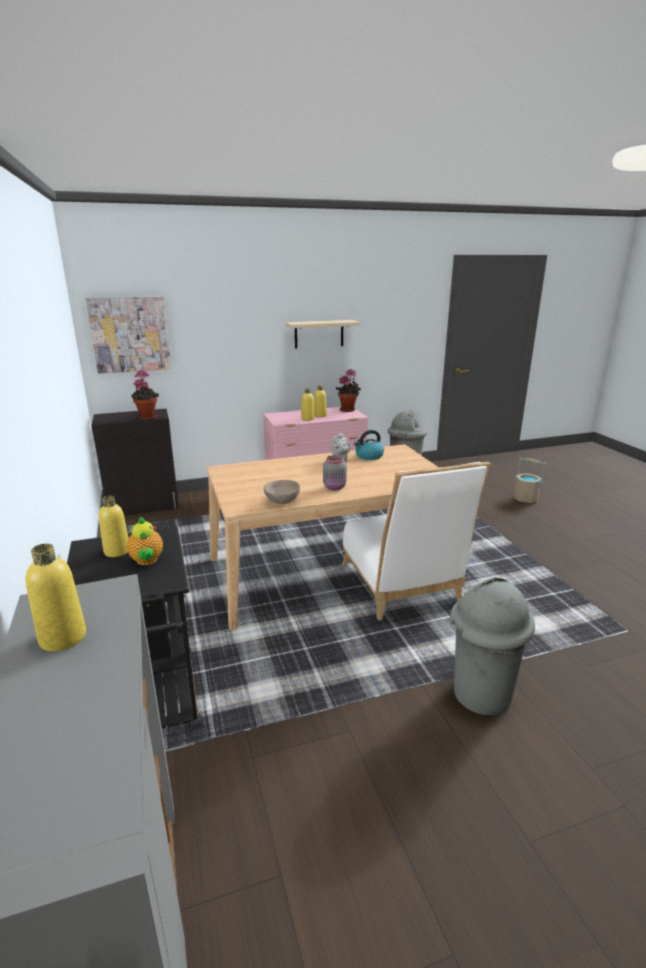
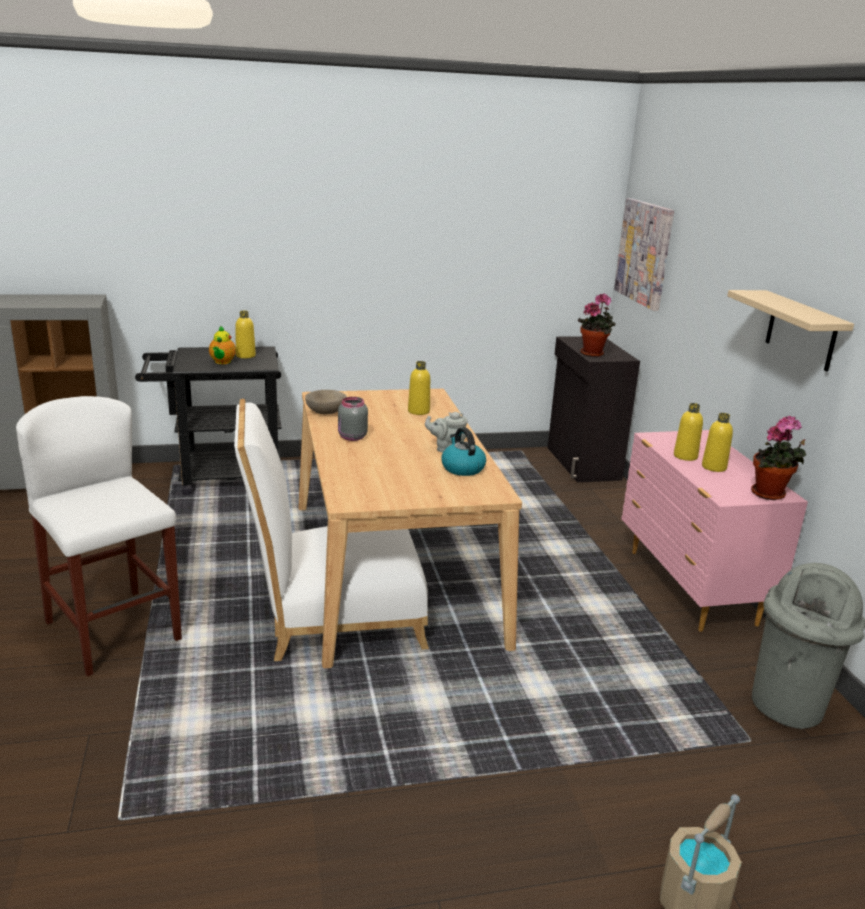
camera: 95 degrees right, 0 degrees up
yellow bottle [25,544,86,651] -> yellow bottle moved to [408,361,430,415]
teapot [127,516,163,565] -> teapot turned 75 degrees counterclockwise [209,326,236,364]
grey trash can [450,577,535,716] -> white stool [16,396,182,676]

